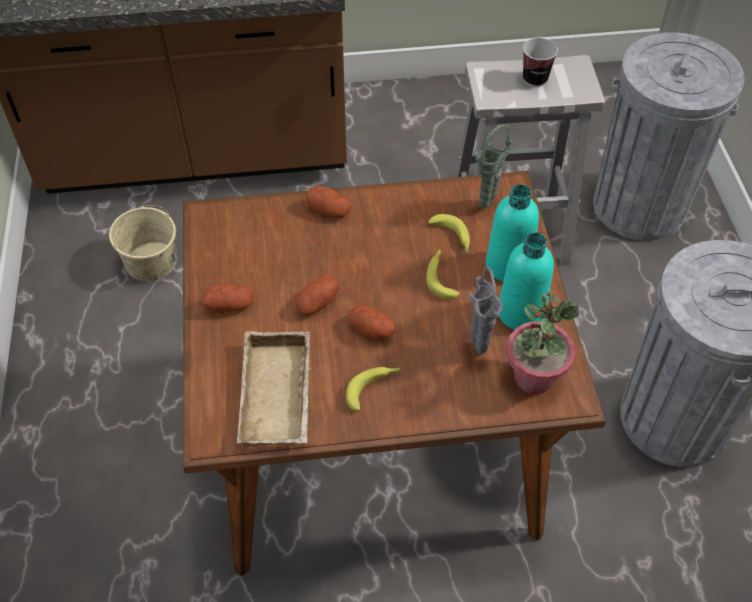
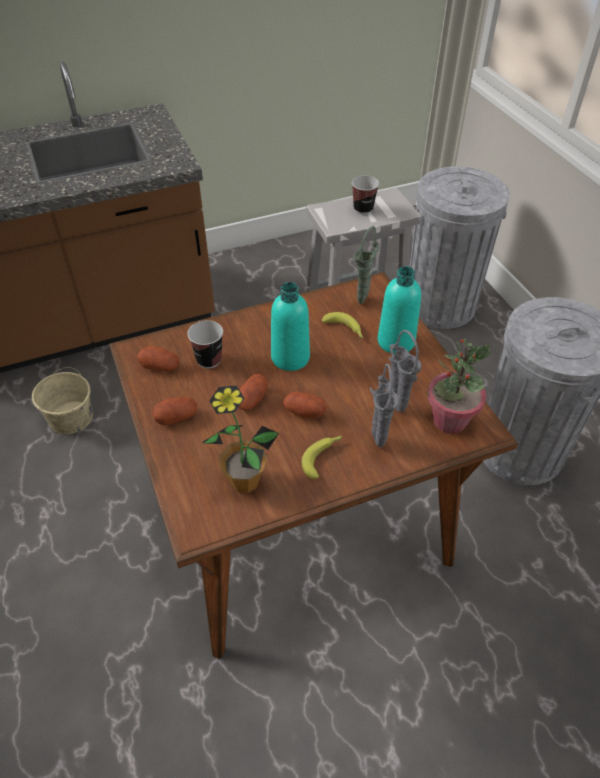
camera: 15 degrees left, 5 degrees down
beige tray [237,331,310,447] -> potted plant [202,385,279,493]
potato [306,186,351,218] -> potato moved to [137,346,180,371]
banana [426,249,460,300] -> none
turquoise bottle [499,232,554,330] -> turquoise bottle moved to [271,282,310,371]
none -> cup [188,320,223,369]
none -> grey vase [370,364,399,447]

